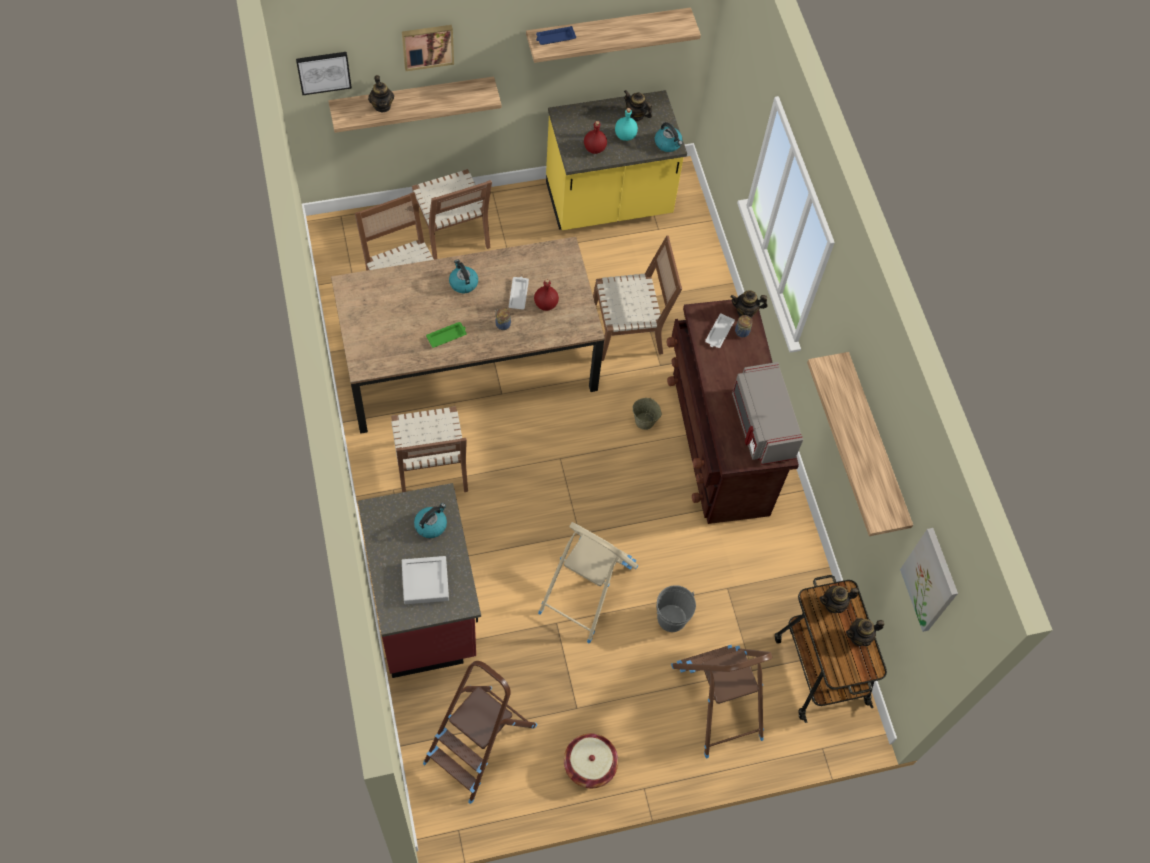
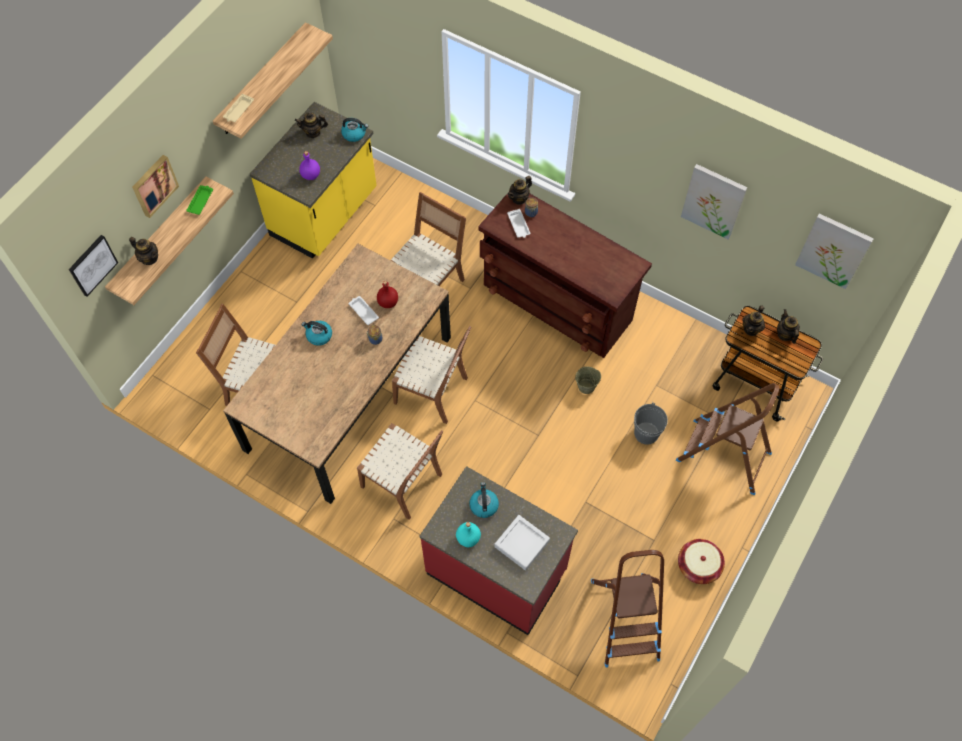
camera: 40 degrees left, 0 degrees up
chair [412,169,492,260] -> chair moved to [392,326,471,424]
green tray [426,322,467,348] -> green tray moved to [186,185,213,215]
blue tray [536,26,576,45] -> beige tray [223,94,254,122]
beige step ladder [538,522,638,643] -> none
red bottle [584,121,607,154] -> purple bottle [299,151,320,180]
turquoise bottle [615,108,638,141] -> turquoise bottle moved to [456,522,481,547]
beige bucket [633,397,662,430] -> beige bucket moved to [575,367,601,394]
grey microwave [732,362,803,465] -> none
shelf [807,352,913,536] -> picture [681,164,747,239]
teapot [846,618,884,646] -> teapot turned 135 degrees clockwise [777,309,800,344]

